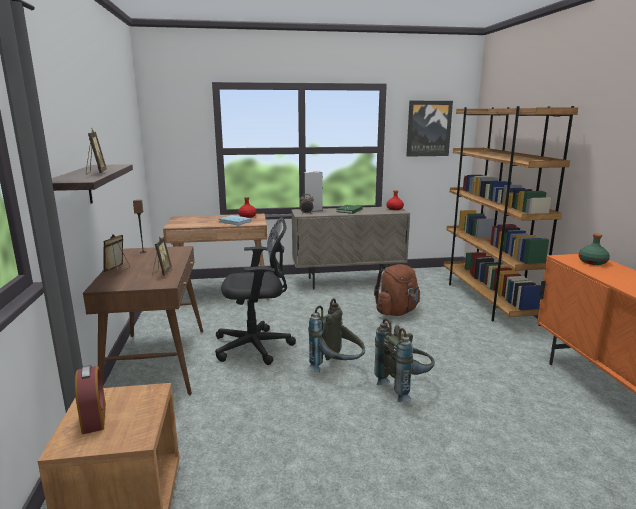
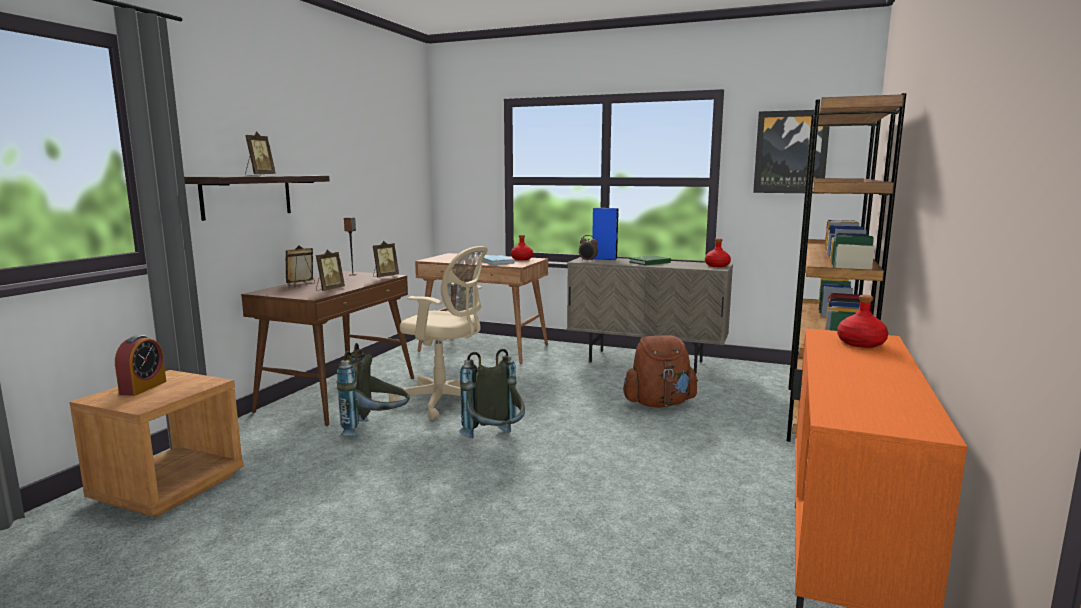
camera: 30 degrees right, 5 degrees down
black office chair [215,217,296,365] -> beige office chair [389,246,488,420]
grey speaker [303,172,323,211] -> blue speaker [592,208,619,260]
grey backpack [374,318,435,402] -> grey backpack moved to [337,343,410,437]
green bottle [579,234,610,265] -> red bottle [837,295,888,348]
none -> picture frame [373,241,399,277]

